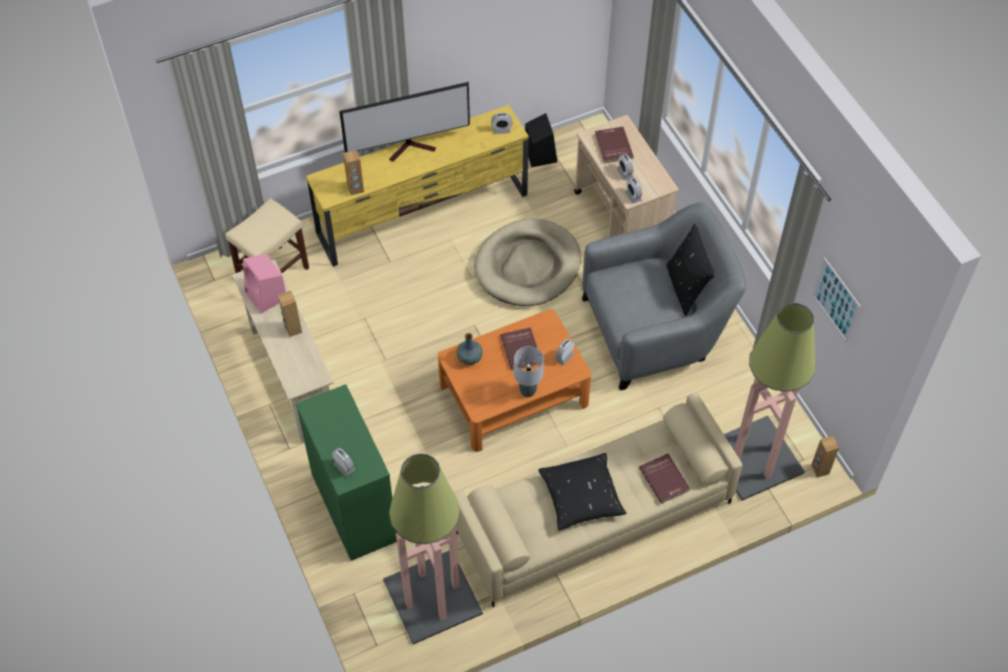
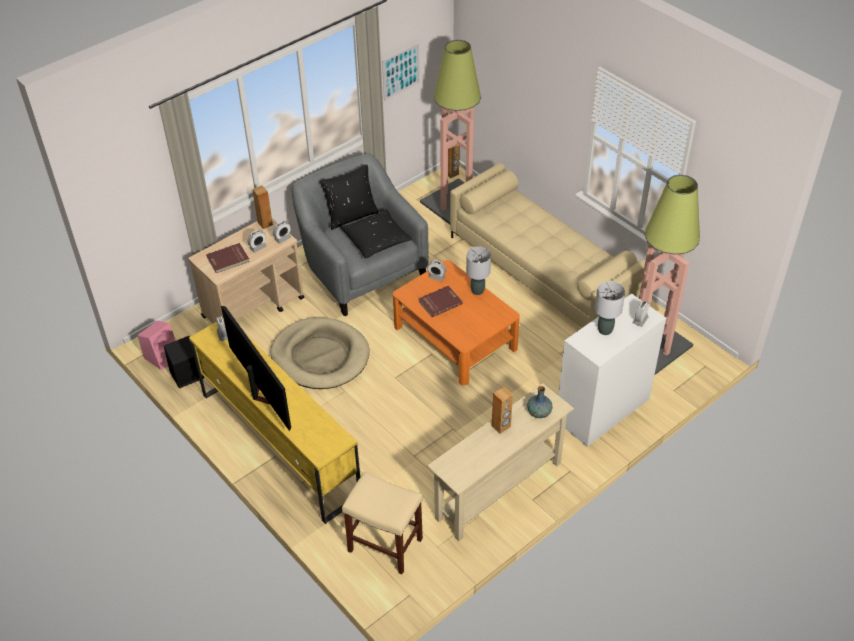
camera: 105 degrees left, 10 degrees down
pink speaker [243,254,286,314] -> pink speaker moved to [138,321,176,370]
green dresser [296,384,397,561] -> white dresser [558,294,666,447]
brown speaker [343,150,364,195] -> brown speaker moved to [252,185,273,229]
vase [457,333,483,365] -> vase moved to [527,386,552,418]
black pillow [538,453,627,531] -> black pillow moved to [340,209,413,258]
red book [639,454,690,504] -> none
none -> grey table lamp [595,281,625,335]

